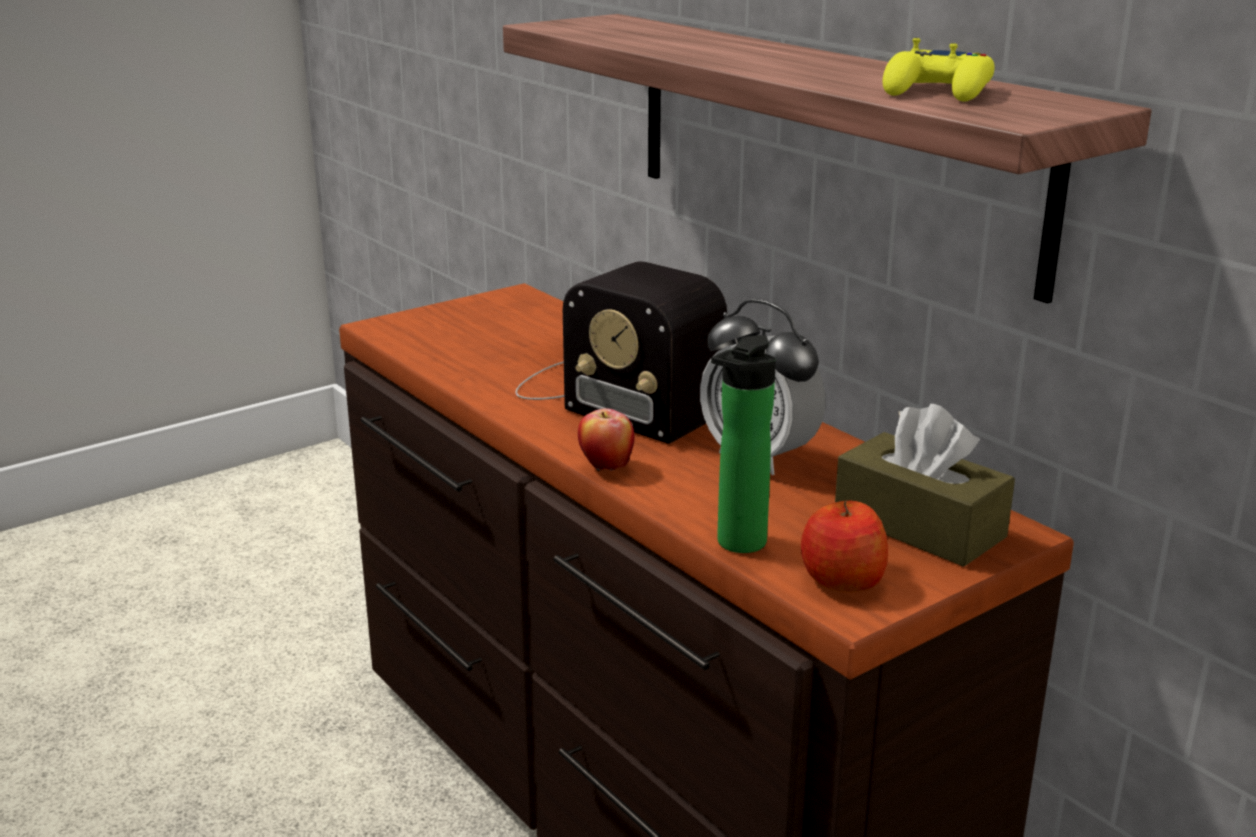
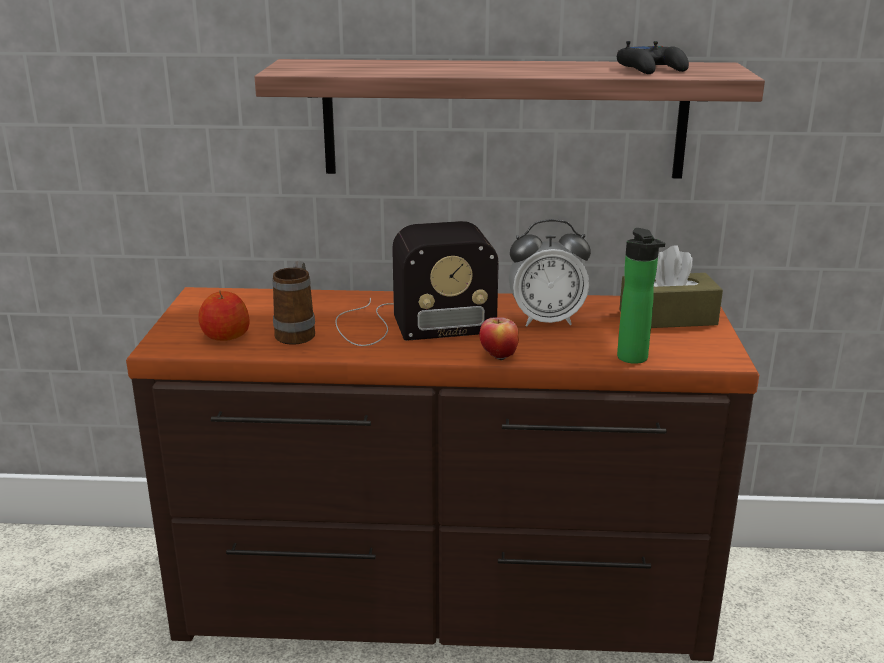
camera: 50 degrees left, 0 degrees up
apple [801,501,888,592] -> apple moved to [198,291,250,341]
yellow game controller [883,38,994,102] -> black game controller [617,41,689,74]
none -> mug [272,260,315,345]

